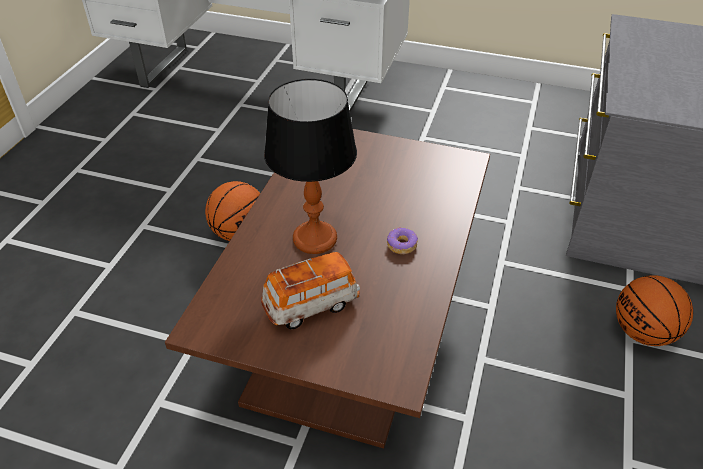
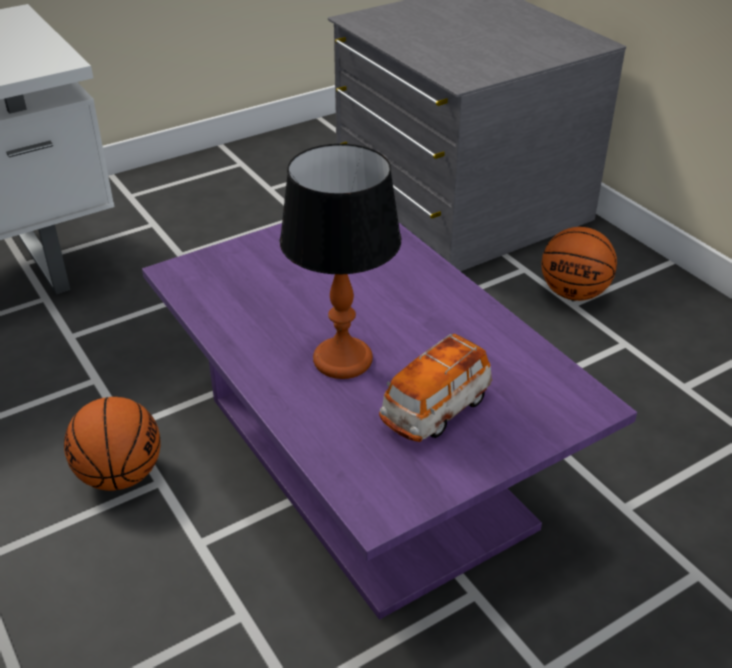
camera: 50 degrees left, 5 degrees down
brown coffee table [165,129,490,449] -> purple coffee table [142,222,637,620]
toy car [261,252,360,329] -> toy car turned 150 degrees counterclockwise [379,334,492,442]
donut [387,227,418,254] -> none

